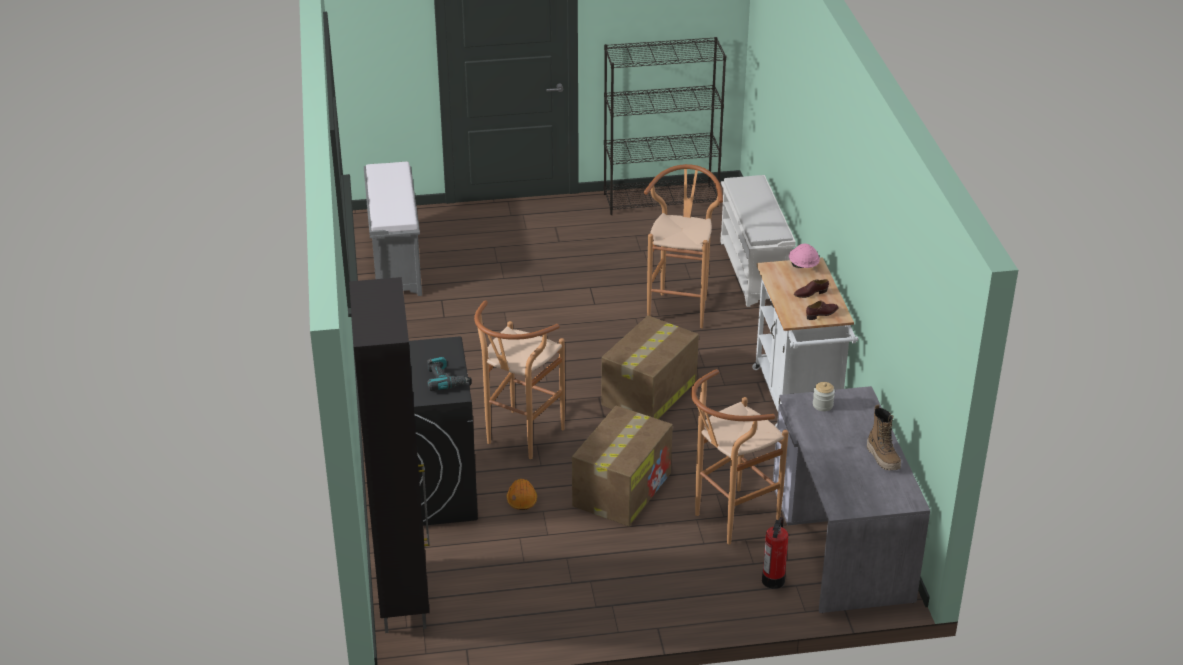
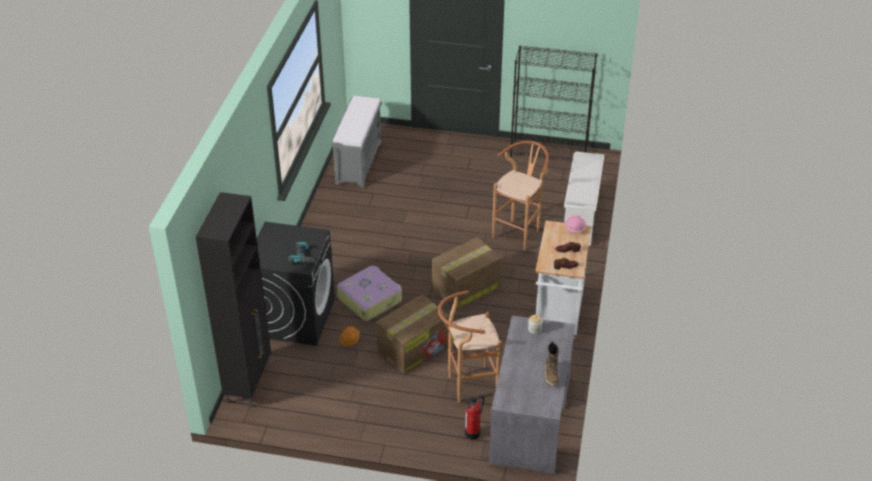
camera: 20 degrees right, 5 degrees up
brown stool [474,300,565,459] -> suitcase [337,266,402,321]

